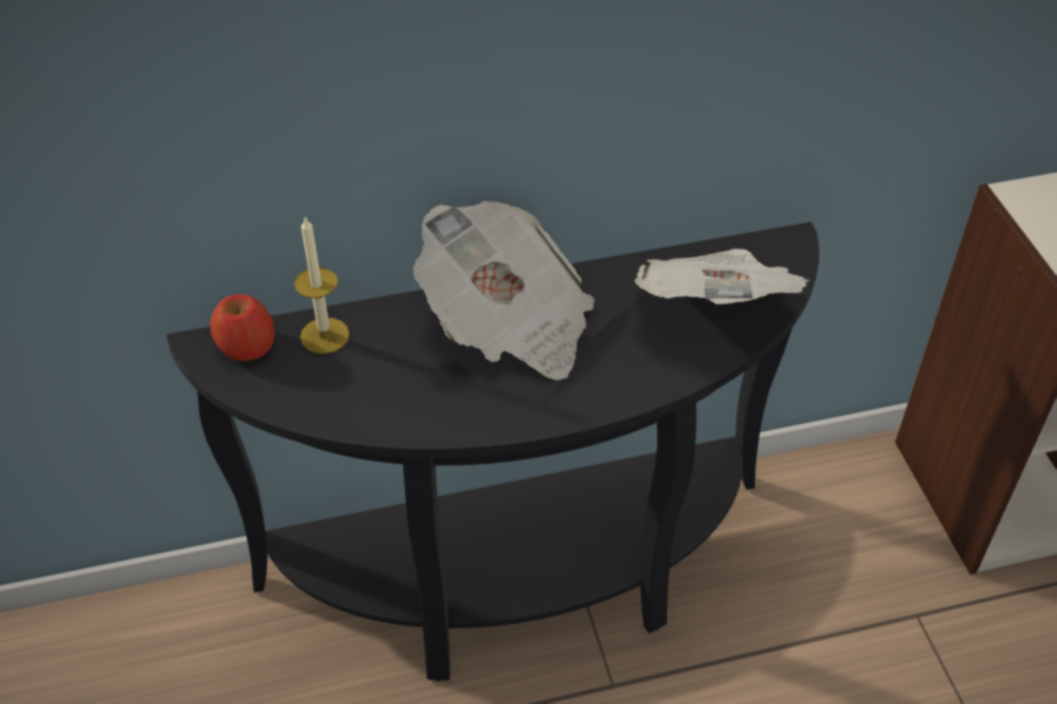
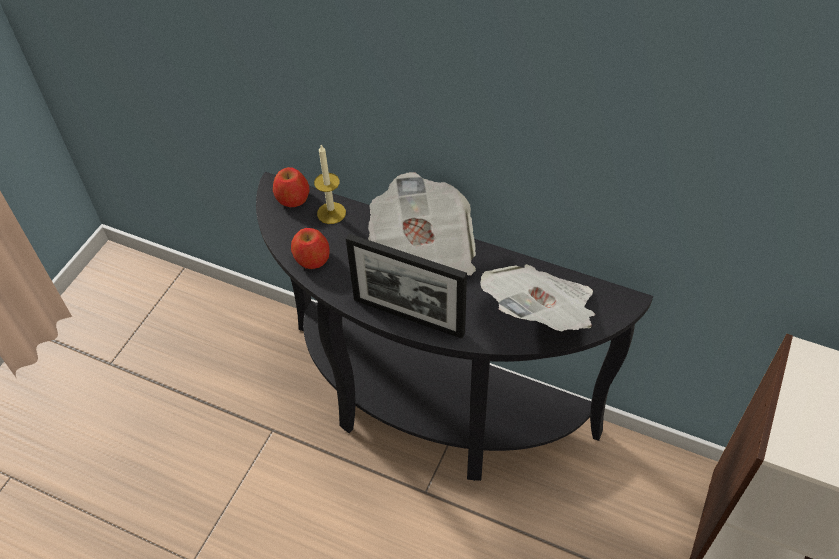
camera: 40 degrees right, 5 degrees up
none -> apple [291,228,330,269]
none -> picture frame [346,234,467,339]

